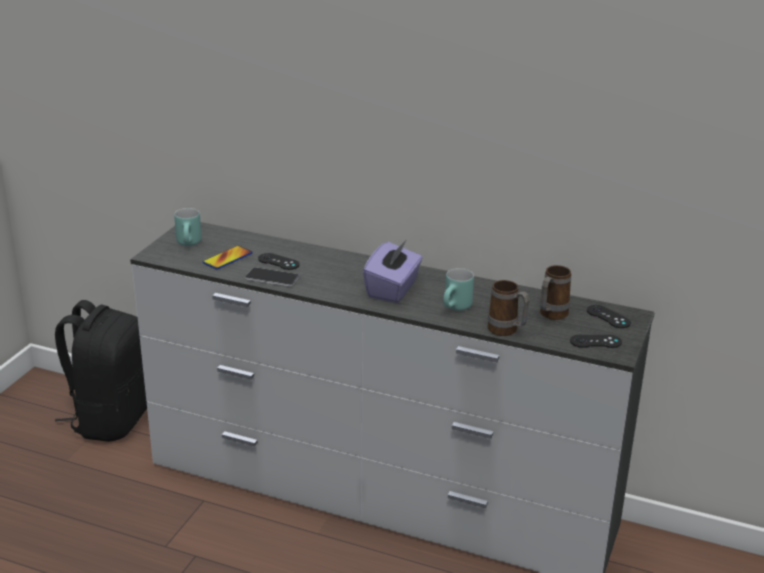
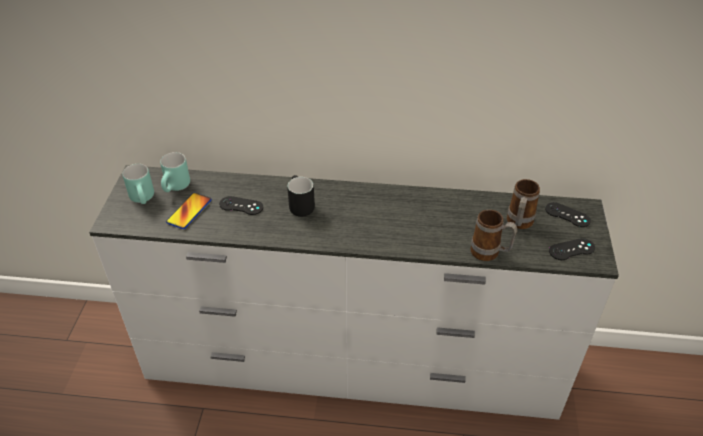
camera: 15 degrees left, 15 degrees up
black backpack [55,300,147,442] -> none
phone [245,267,299,287] -> none
purple tissue box [363,241,423,303] -> none
turquoise mug [443,268,474,311] -> turquoise mug moved to [160,152,190,192]
none -> black mug [287,175,315,217]

